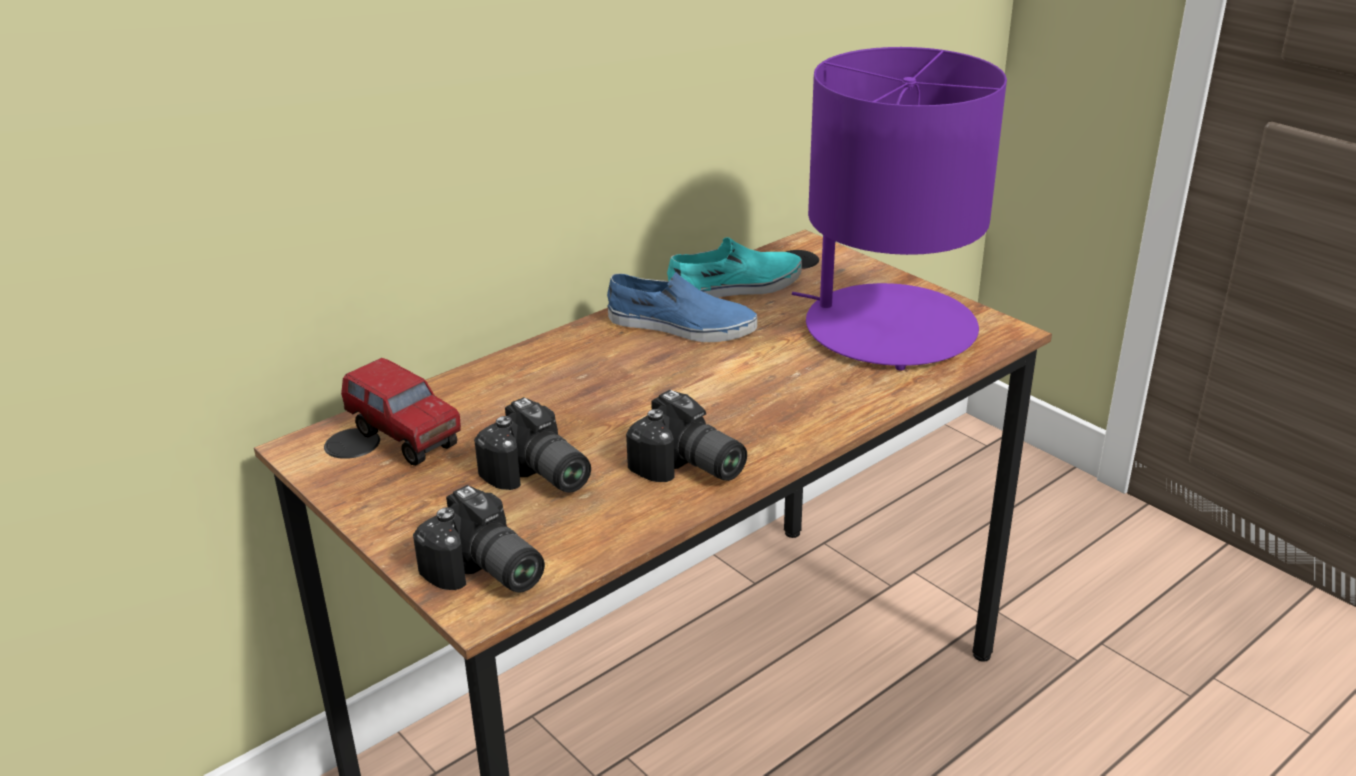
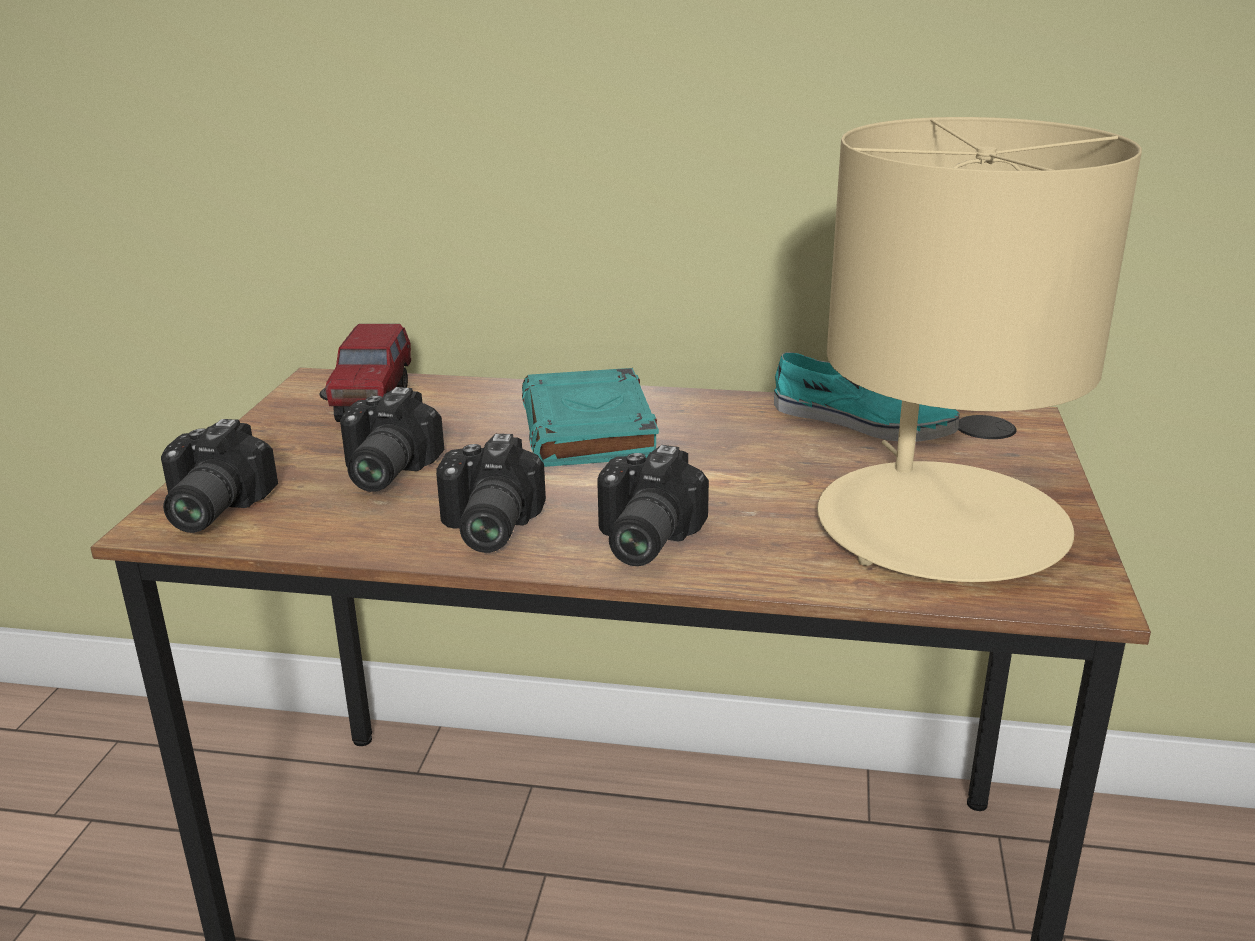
camera: 50 degrees right, 5 degrees down
blue shoe [607,272,757,342] -> none
purple table lamp [792,47,1007,371] -> beige table lamp [817,117,1142,582]
none -> turquoise book [522,368,659,467]
none -> camera [597,445,709,566]

